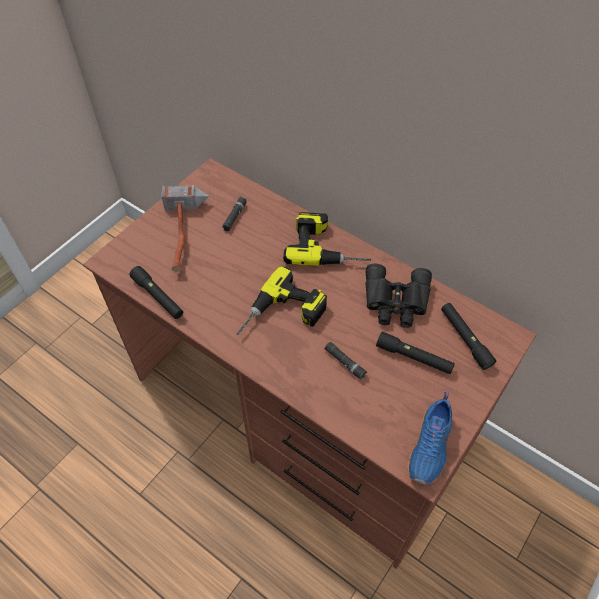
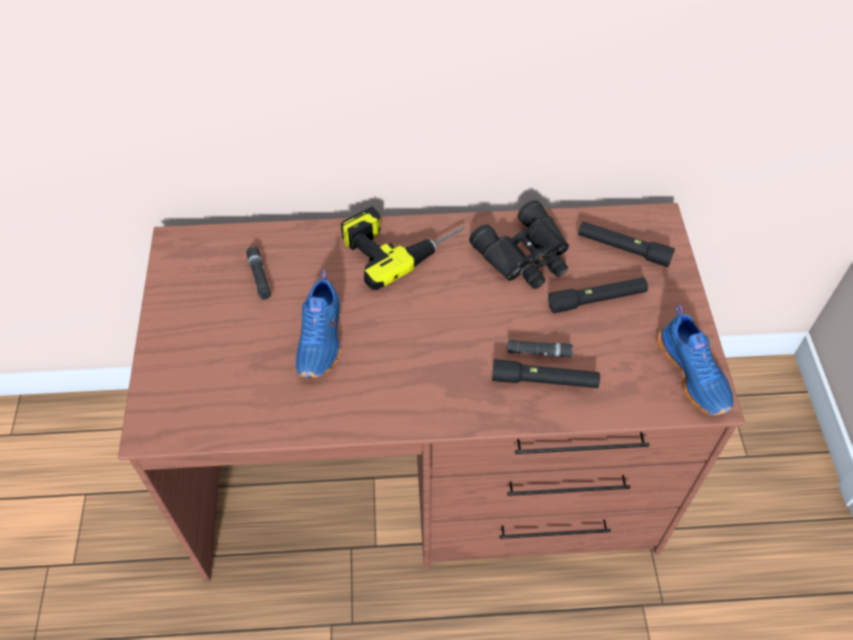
camera: 40 degrees left, 0 degrees up
black flashlight [129,266,183,319] -> black flashlight moved to [492,359,600,388]
hammer [162,184,209,271] -> none
power drill [236,266,327,335] -> none
none -> blue shoe [296,270,341,378]

